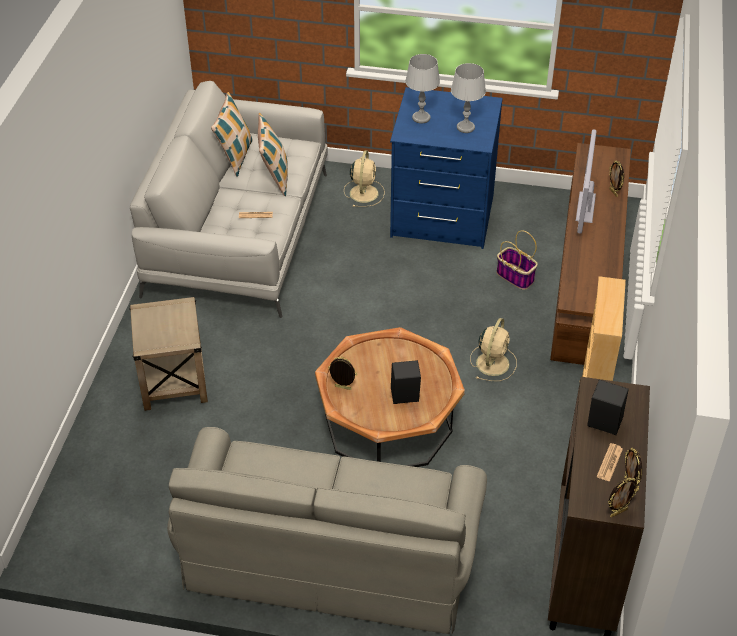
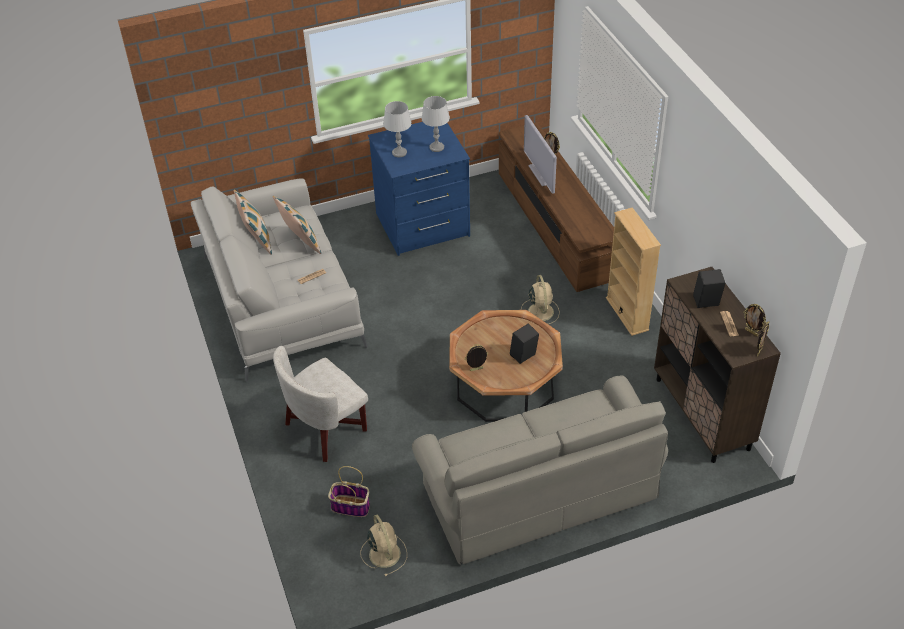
camera: 30 degrees left, 0 degrees up
beige side table [129,297,208,411] -> white armchair [273,346,368,462]
beige fan [344,150,385,207] -> beige fan moved to [361,514,407,576]
basket [496,230,538,290] -> basket moved to [328,466,370,517]

